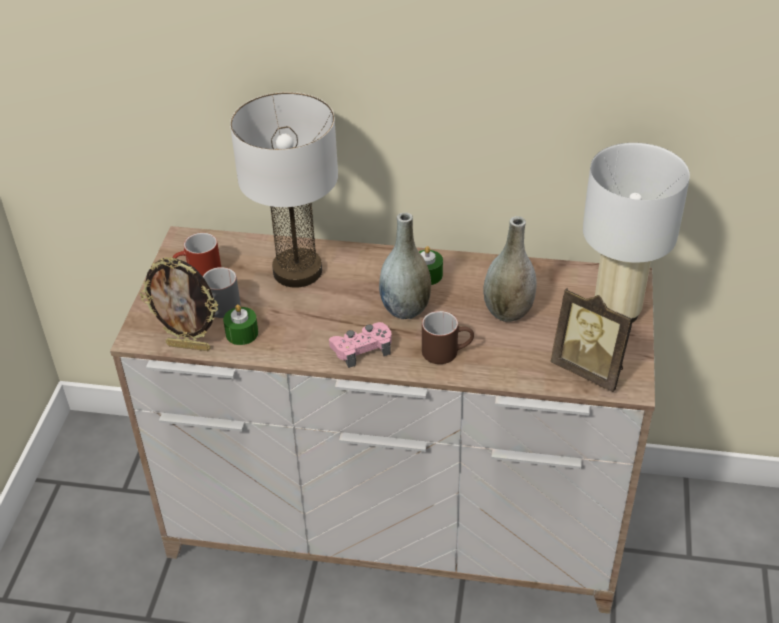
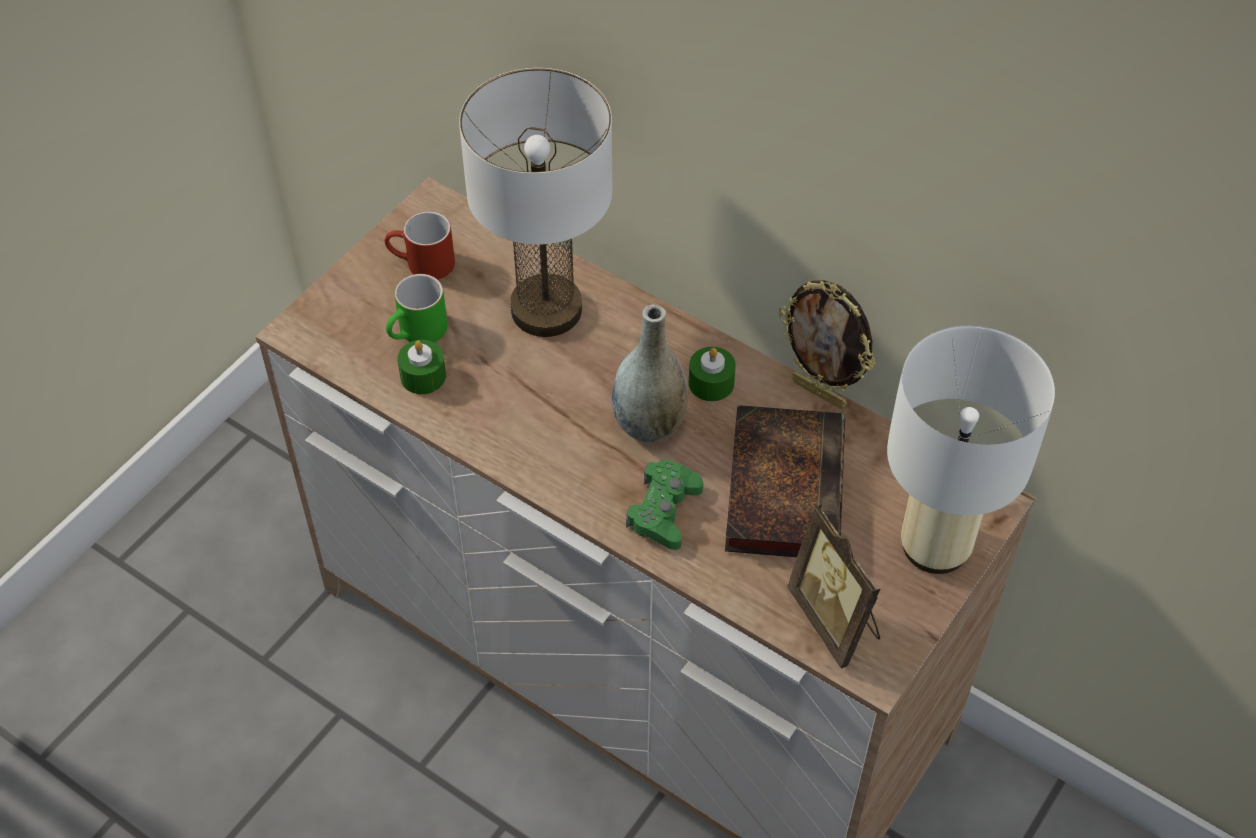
camera: 25 degrees right, 10 degrees up
picture frame [140,257,218,351] -> picture frame moved to [779,280,876,409]
grey mug [203,267,241,318] -> green mug [386,274,448,342]
pink game controller [329,322,392,368] -> none
brown mug [422,311,474,364] -> green game controller [626,460,703,550]
grey vase [483,216,537,322] -> book [725,405,845,557]

